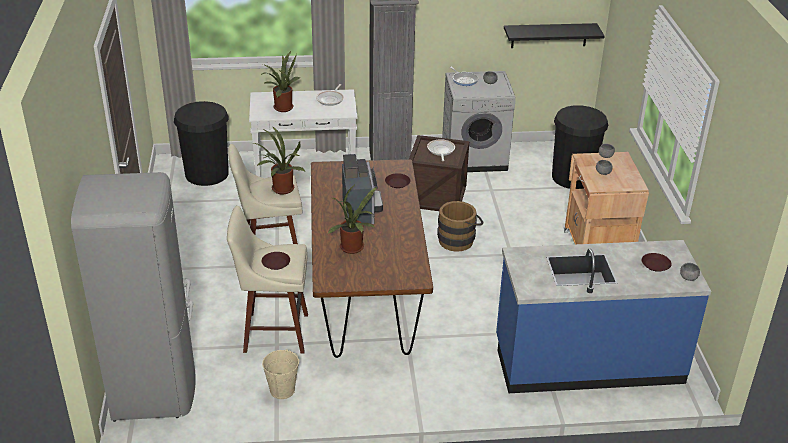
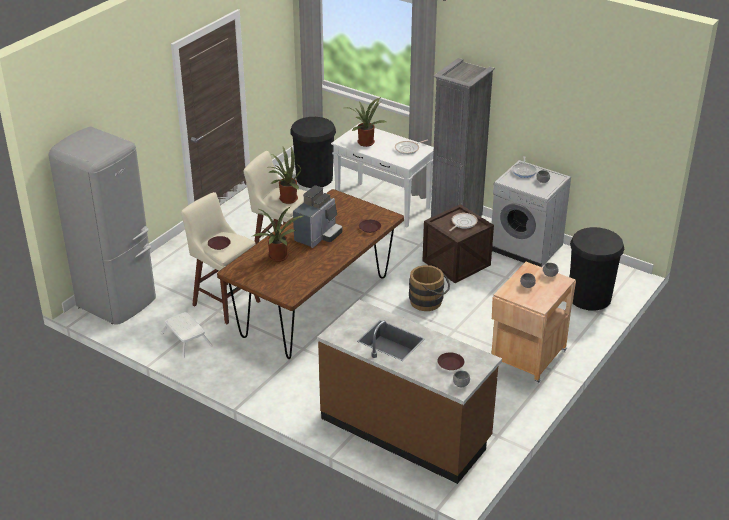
camera: 40 degrees right, 0 degrees up
beige bucket [262,349,299,399] -> white step ladder [161,312,213,359]
blue counter [496,240,711,393] -> brown counter [317,300,502,484]
black shelf [504,23,605,48] -> none

